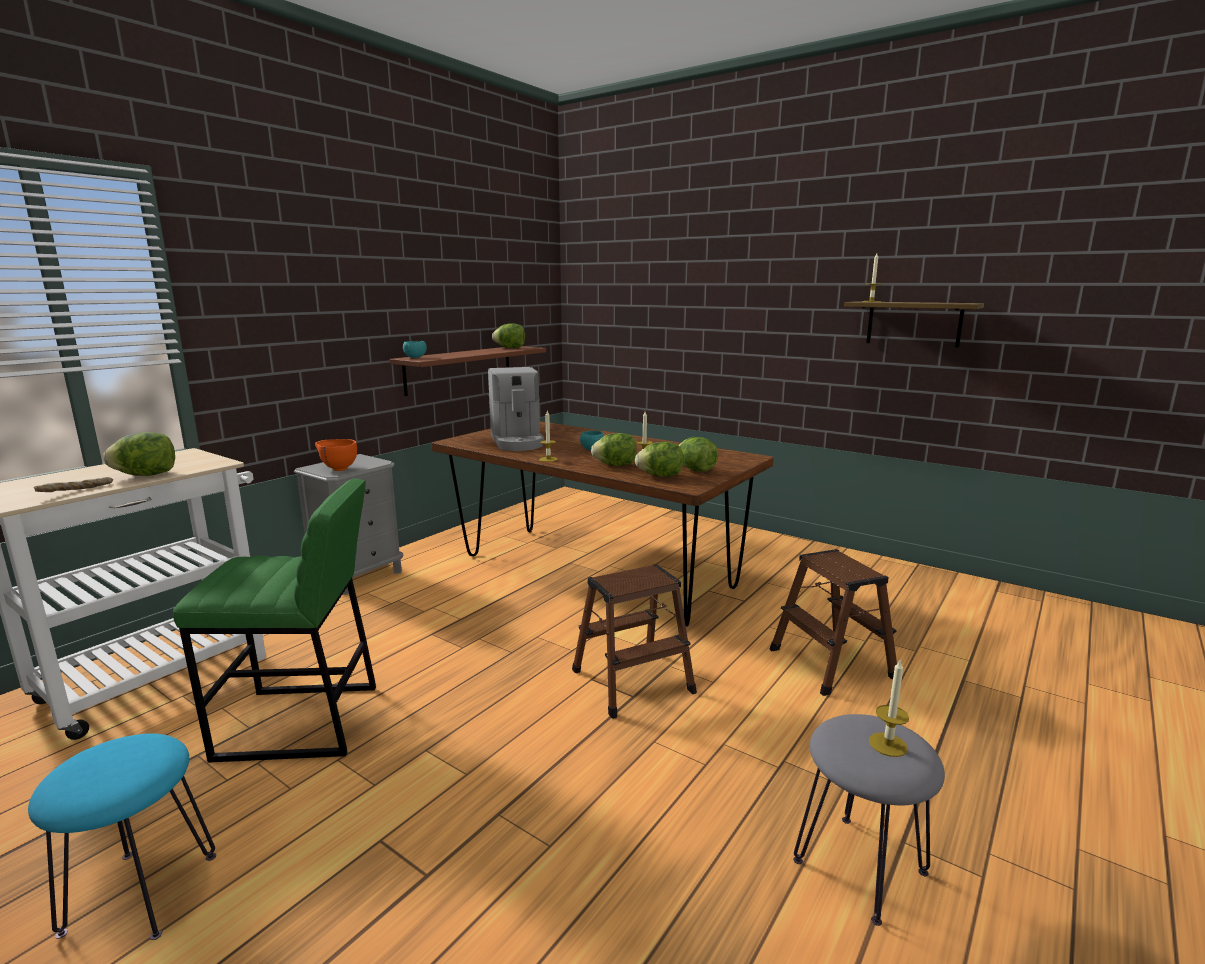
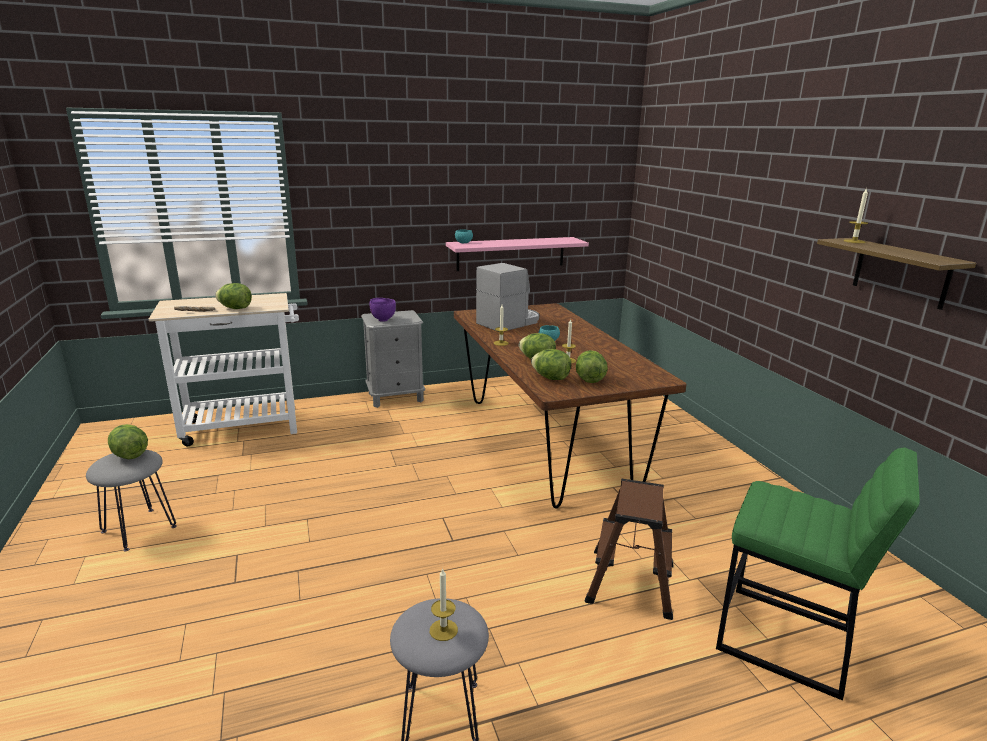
camera: 35 degrees right, 5 degrees up
turquoise stool [28,733,216,940] -> grey stool [86,450,177,552]
green chair [173,478,376,763] -> green chair moved to [716,448,920,700]
orange bowl [315,439,357,471] -> purple bowl [369,298,396,322]
brown shelf [389,346,546,396] -> pink shelf [446,237,589,271]
coffee machine [488,367,544,451] -> coffee machine turned 150 degrees counterclockwise [476,263,539,332]
lettuce [492,323,525,348] -> lettuce moved to [108,424,148,459]
brown step ladder [572,564,697,719] -> none

